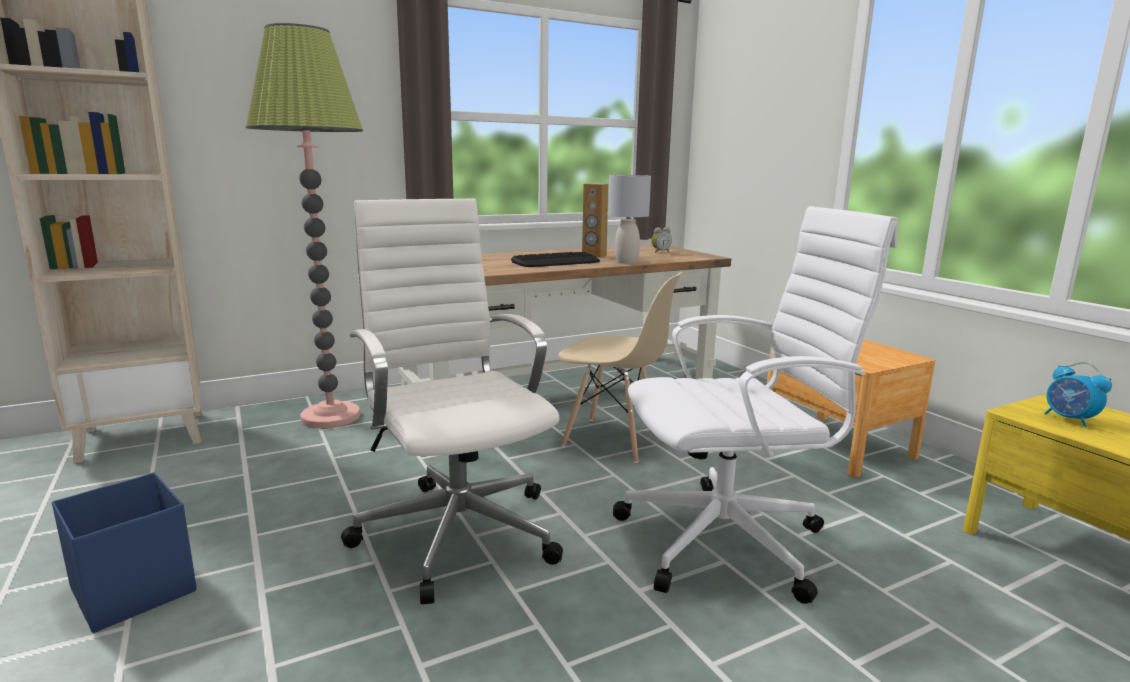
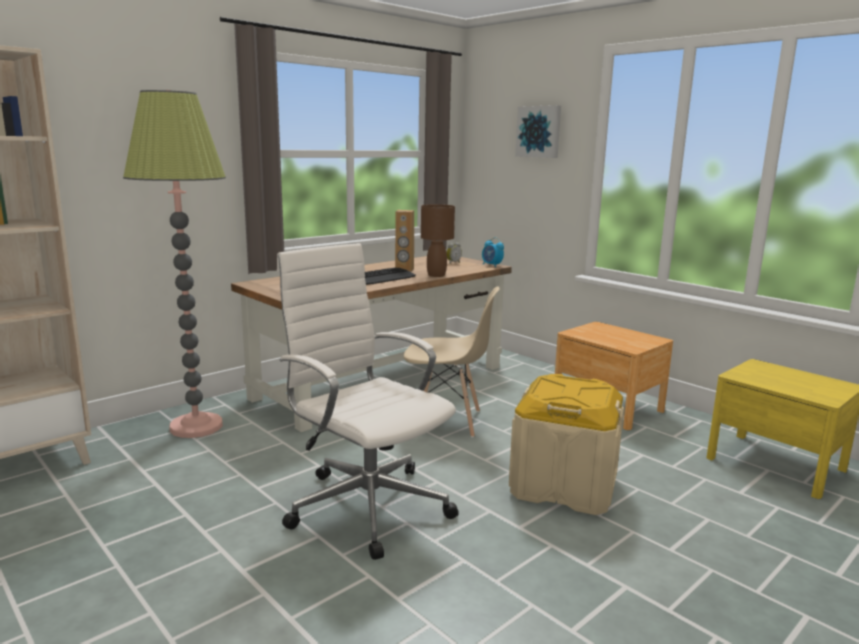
camera: 15 degrees left, 0 degrees up
blue storage box [52,472,197,633] -> none
grey table lamp [608,175,651,264] -> brown table lamp [421,204,455,277]
white office chair [613,206,898,604] -> beige storage box [509,374,624,515]
alarm clock [1044,362,1112,427] -> alarm clock moved to [482,237,504,267]
none -> picture [515,105,561,158]

